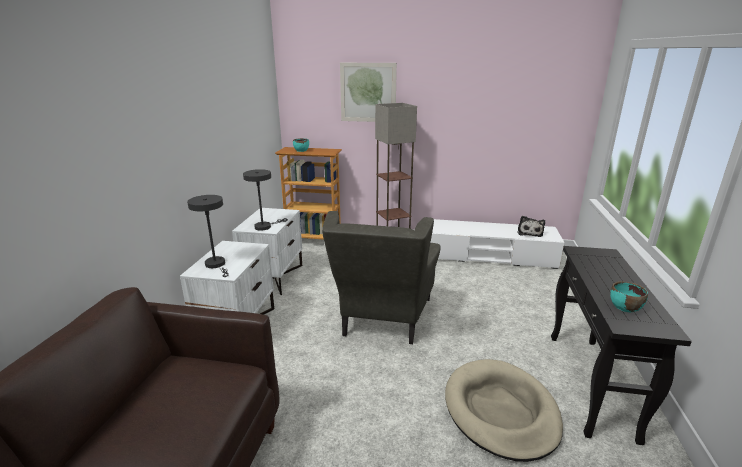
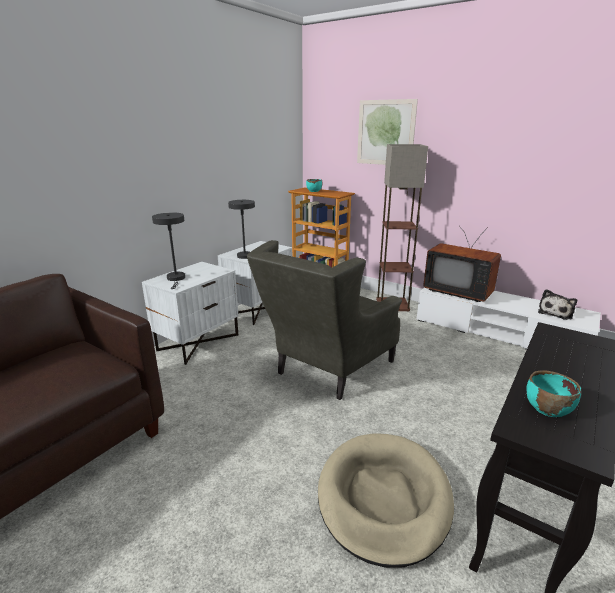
camera: 25 degrees right, 0 degrees up
none -> television [423,226,501,302]

